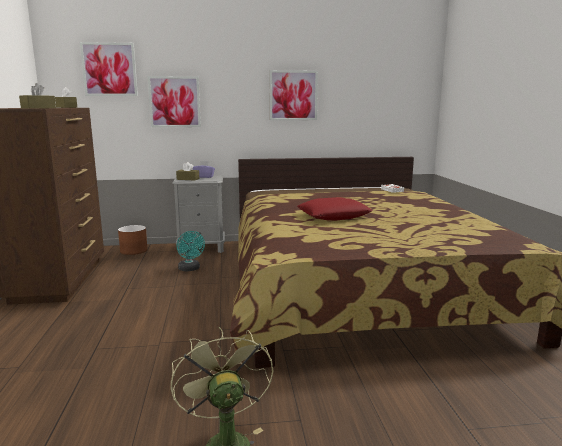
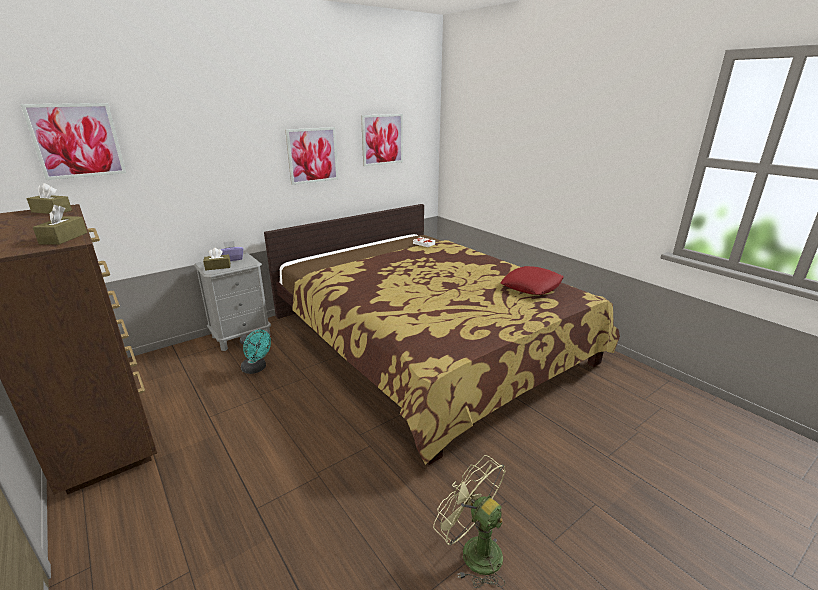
camera: 30 degrees left, 10 degrees up
brown planter [118,225,148,255] -> none
picture [148,76,201,127] -> picture moved to [361,114,403,166]
red pillow [297,197,373,221] -> red pillow moved to [500,266,564,295]

